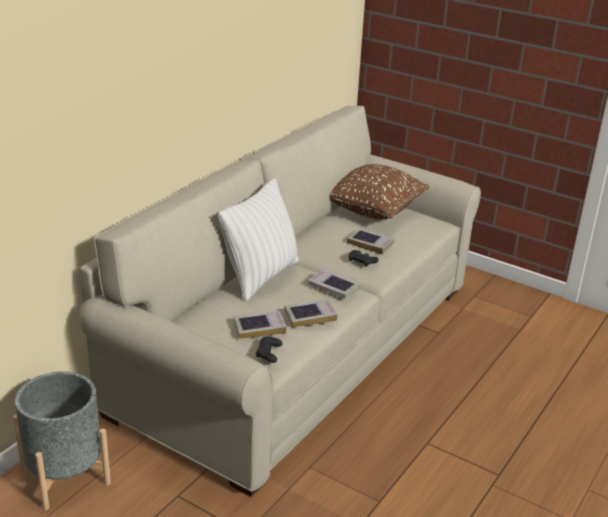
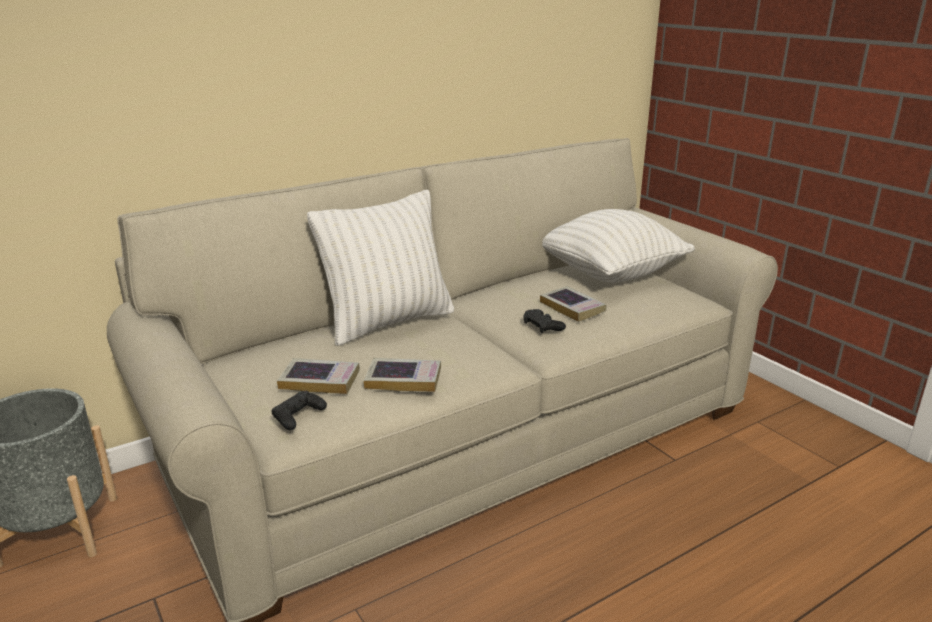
camera: 25 degrees right, 5 degrees down
book [308,269,360,299] -> none
brown pillow [329,164,429,220] -> white pillow [542,209,695,283]

